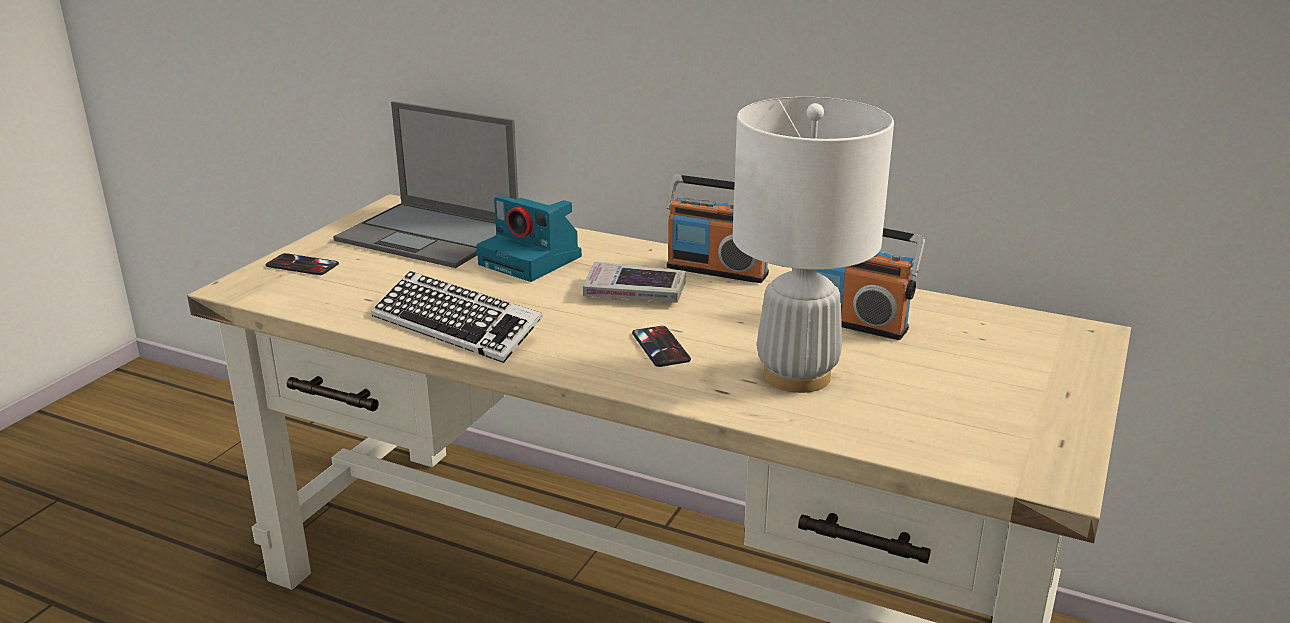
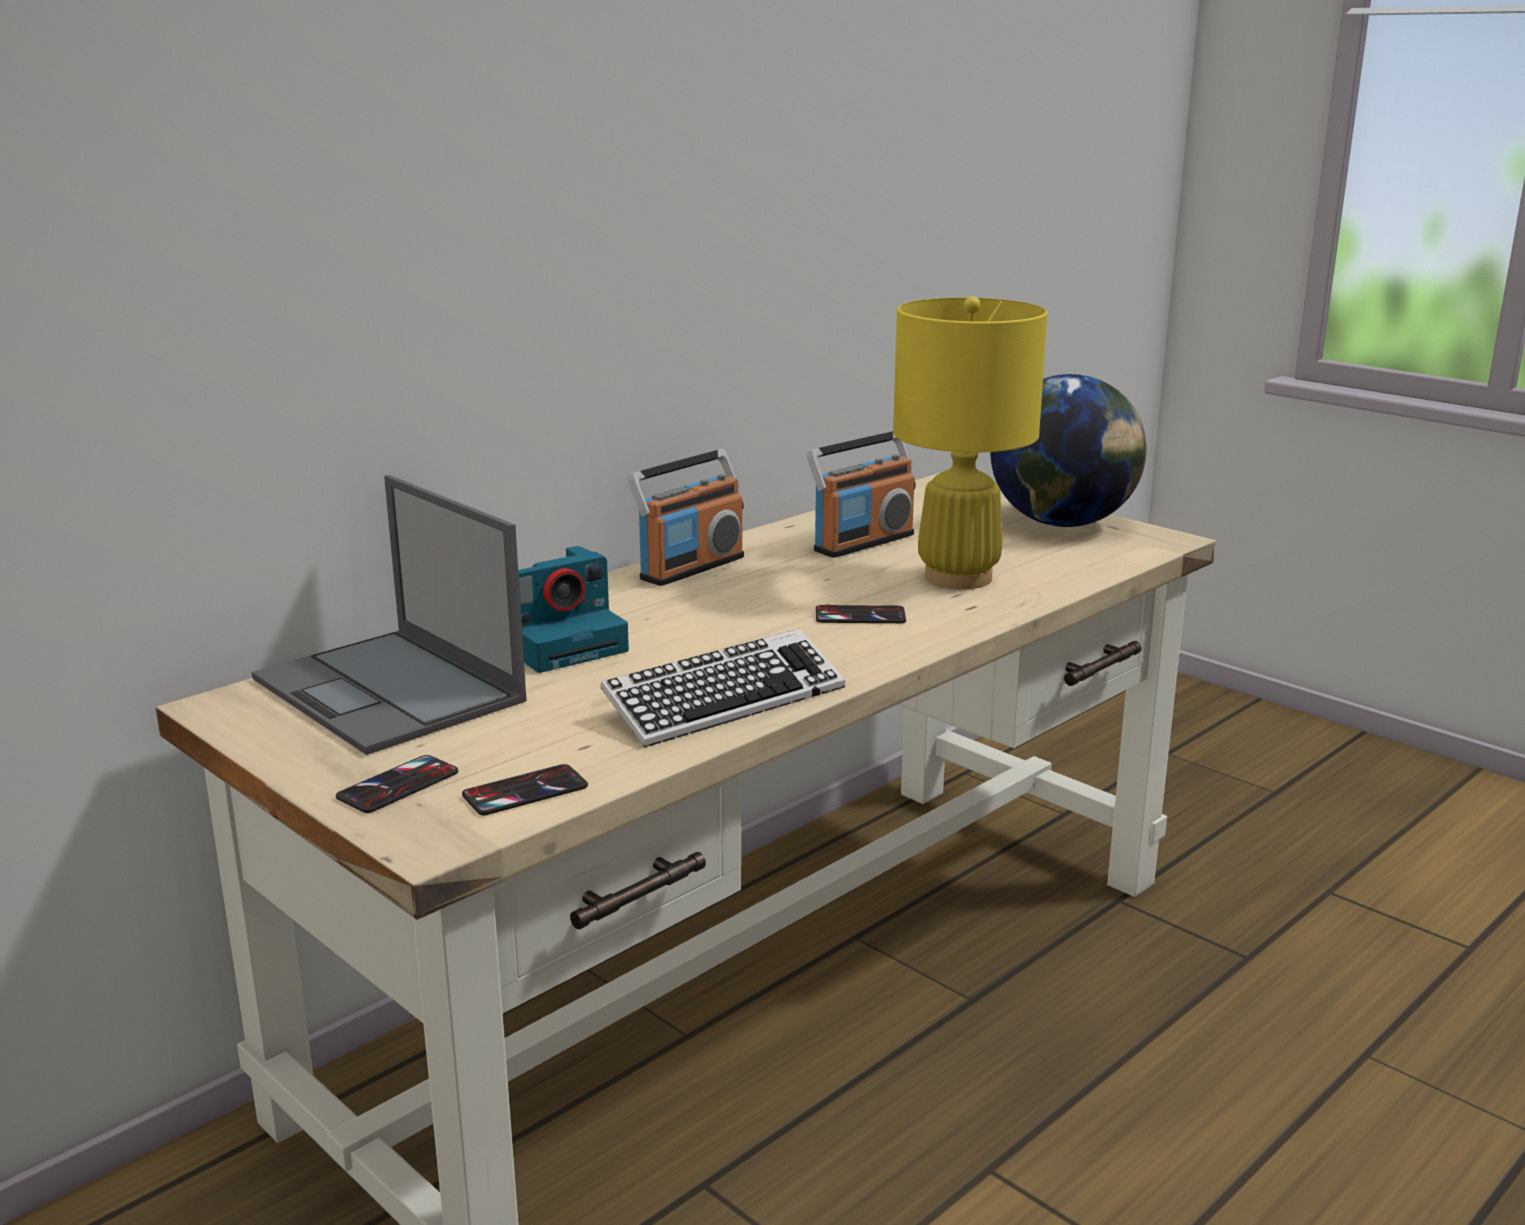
camera: 70 degrees left, 5 degrees down
laptop [333,101,518,268] -> laptop turned 90 degrees clockwise [252,475,527,755]
book [583,261,686,303] -> none
white table lamp [732,97,894,393] -> yellow table lamp [893,296,1048,589]
none -> phone [462,764,588,815]
none -> globe [990,374,1147,527]

